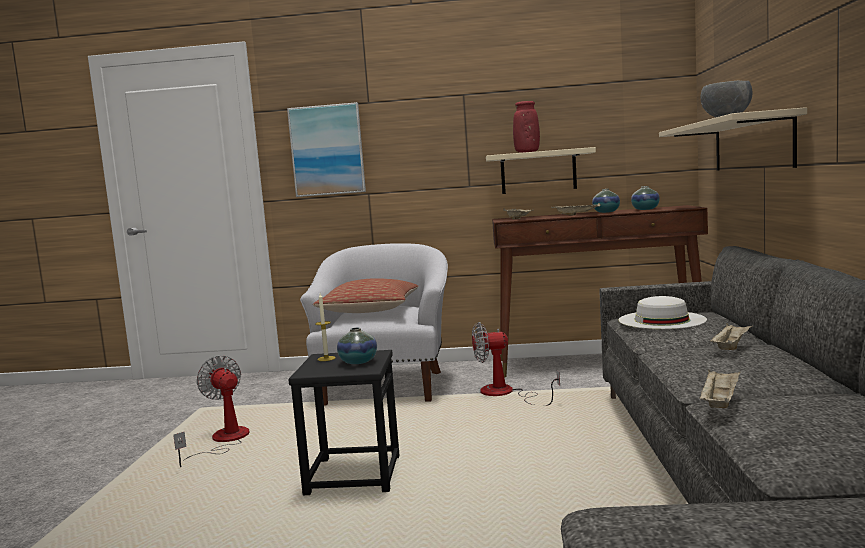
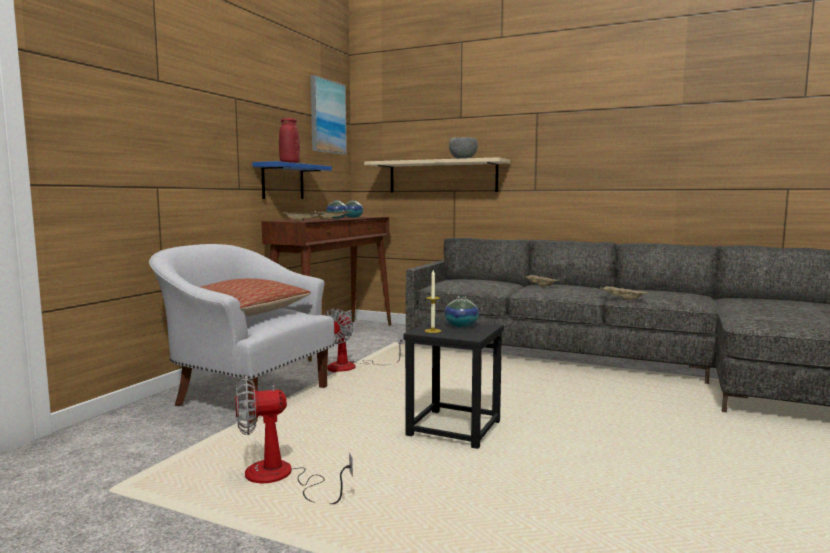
camera: 70 degrees left, 0 degrees up
picture [287,102,366,197] -> picture moved to [310,75,347,155]
beige shelf [486,147,596,194] -> blue shelf [252,161,332,199]
white hat [618,296,707,329] -> none

